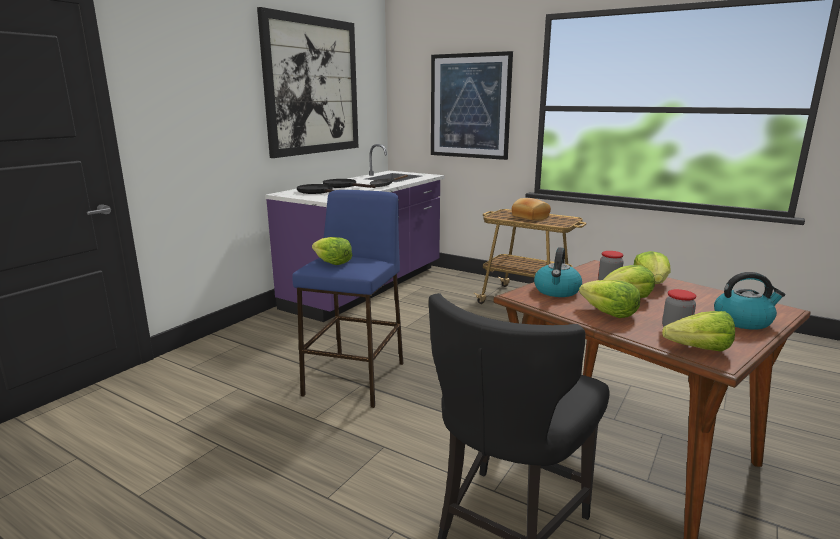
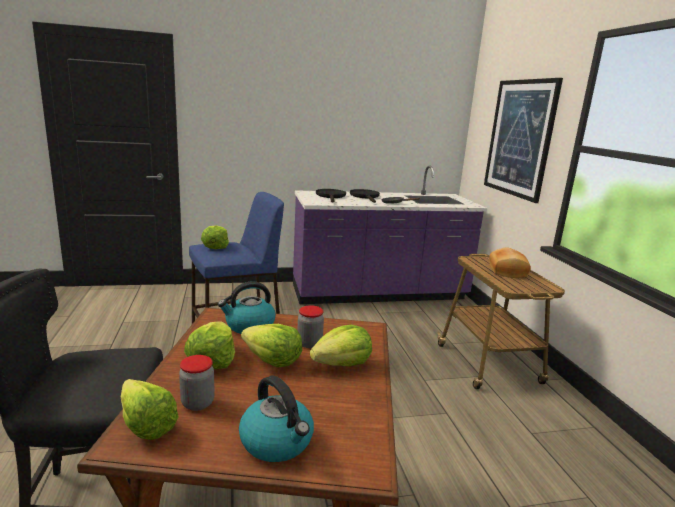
camera: 45 degrees right, 0 degrees up
picture [257,7,359,158] -> none

